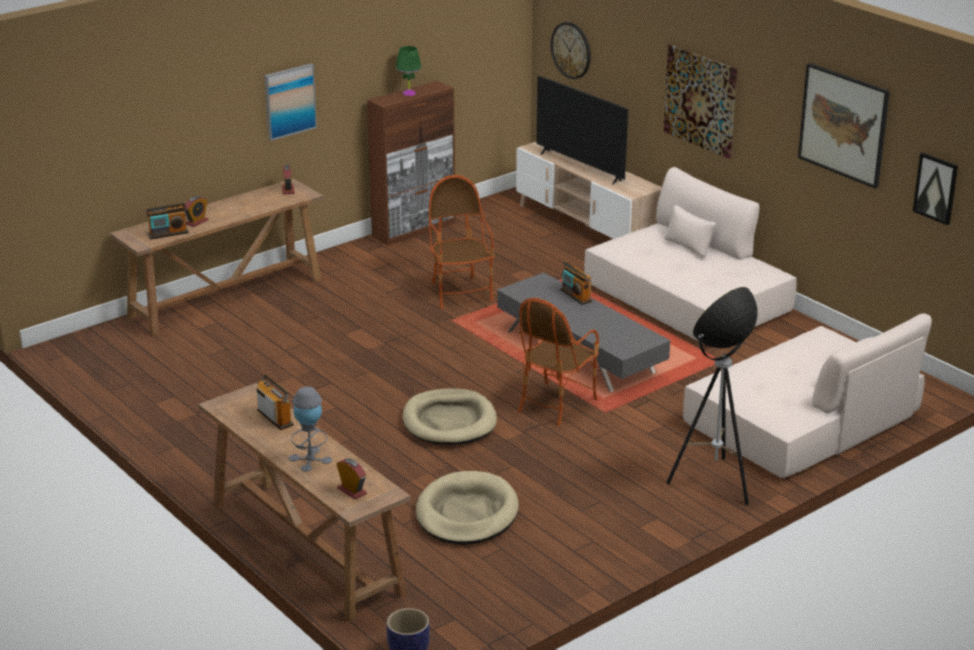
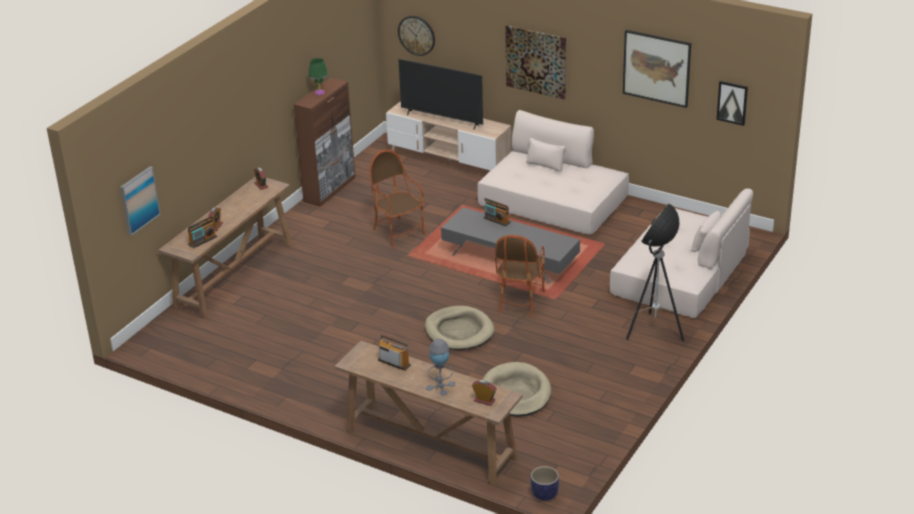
camera: 20 degrees left, 5 degrees up
picture [264,63,317,141] -> picture moved to [120,166,161,236]

